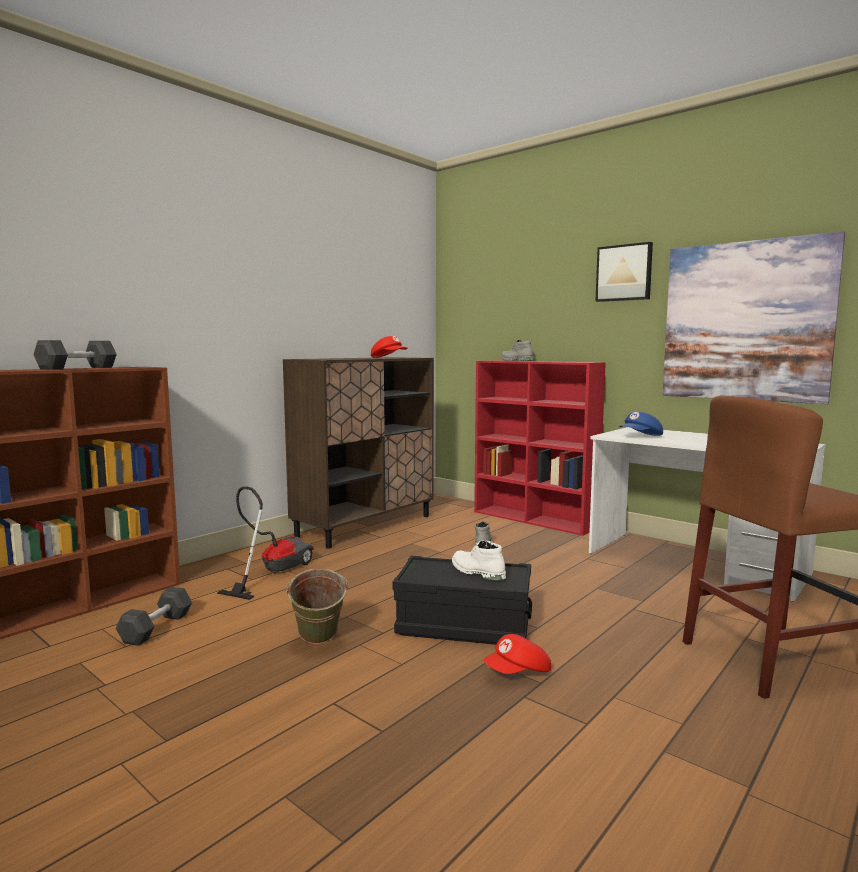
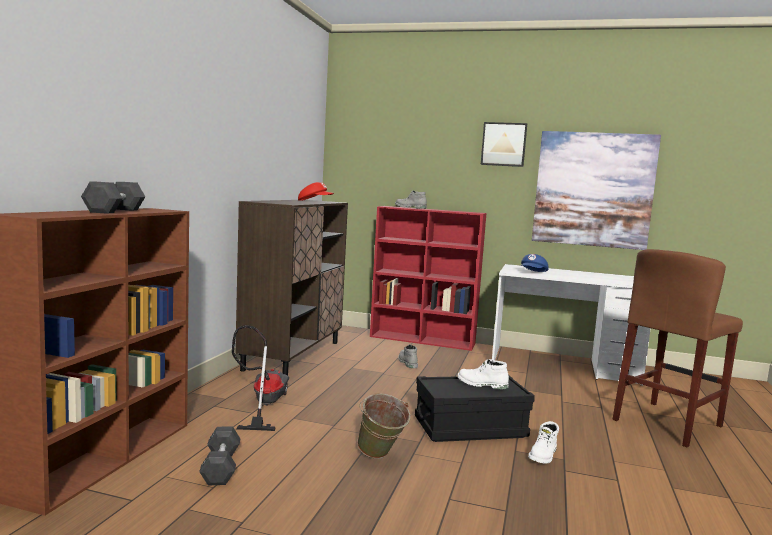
camera: 25 degrees left, 0 degrees up
red cap [483,634,551,674] -> white boot [528,421,559,463]

